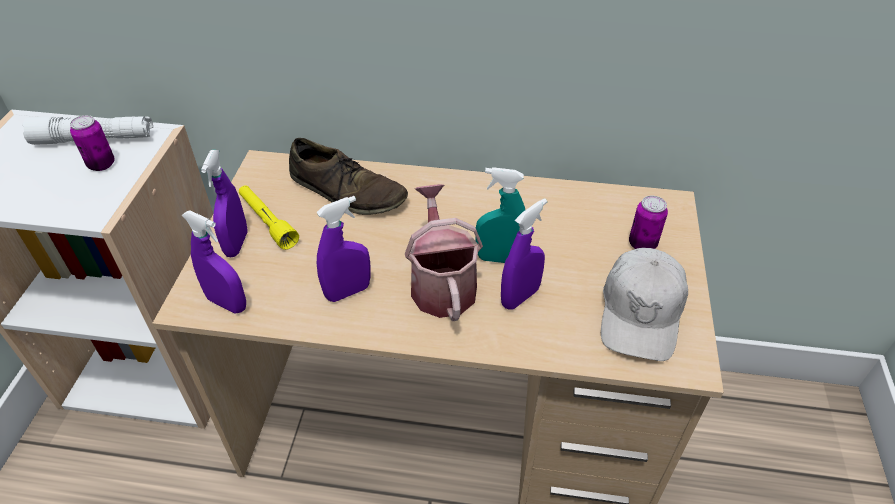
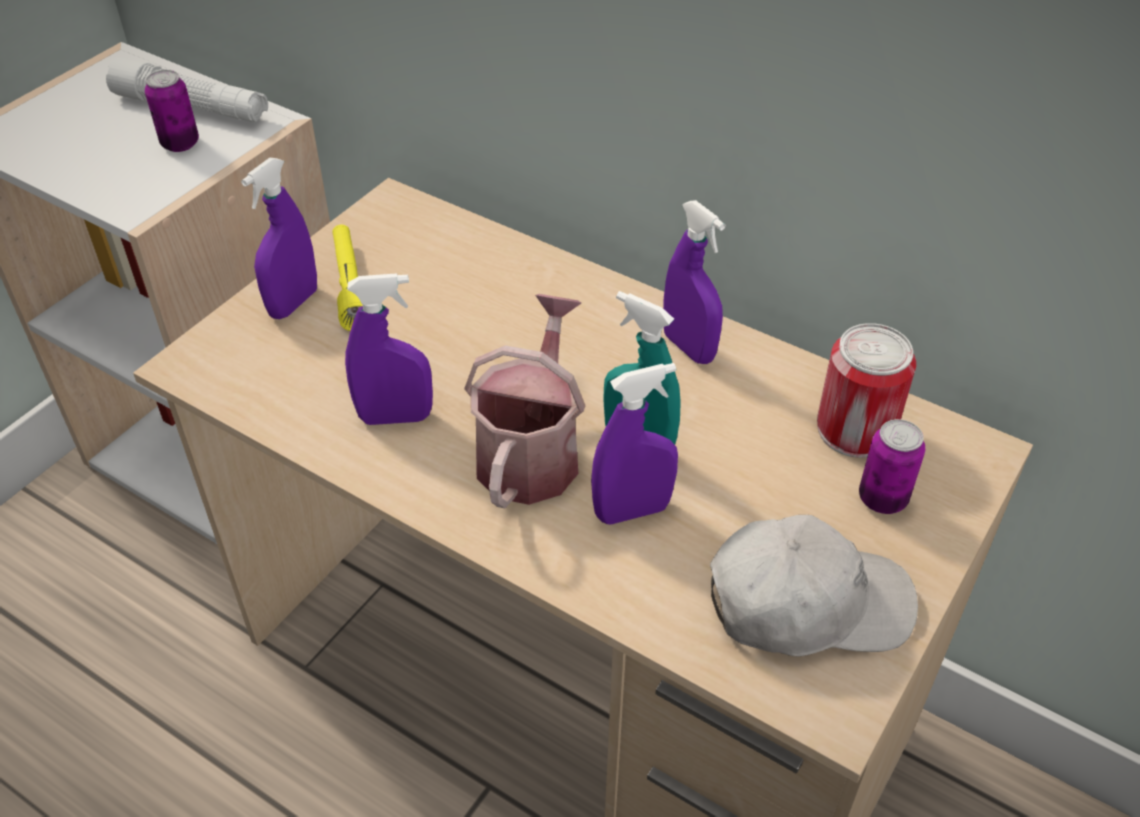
camera: 25 degrees right, 0 degrees up
purple spray bottle [182,210,246,314] -> purple spray bottle moved to [663,200,725,364]
brown shoe [289,138,408,215] -> none
white cap [601,248,688,361] -> white cap turned 135 degrees counterclockwise [710,515,918,656]
none -> can [817,323,916,458]

